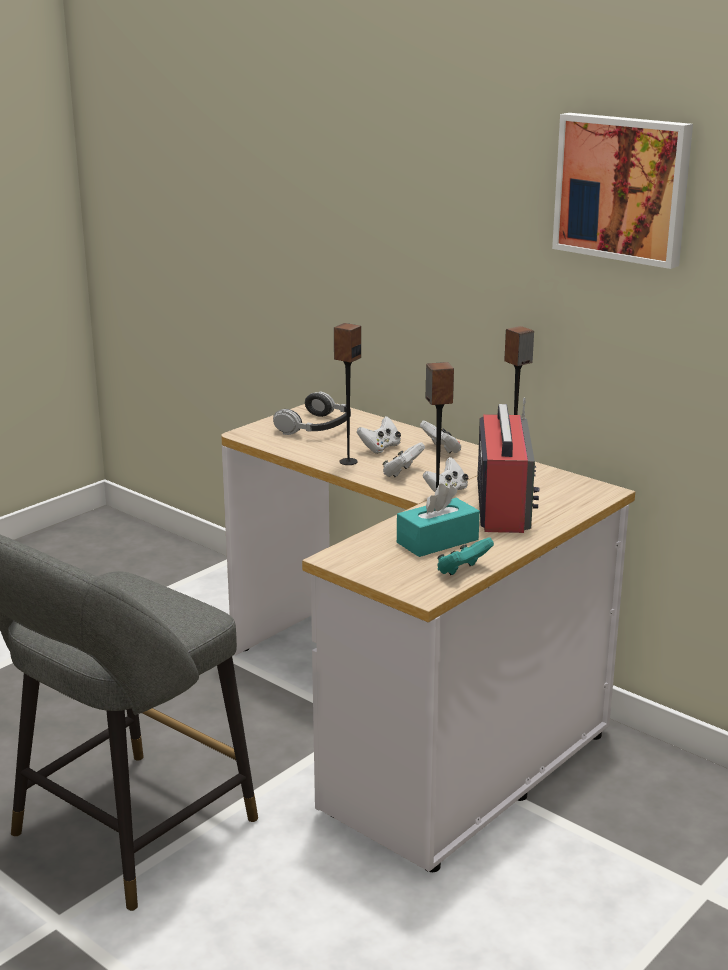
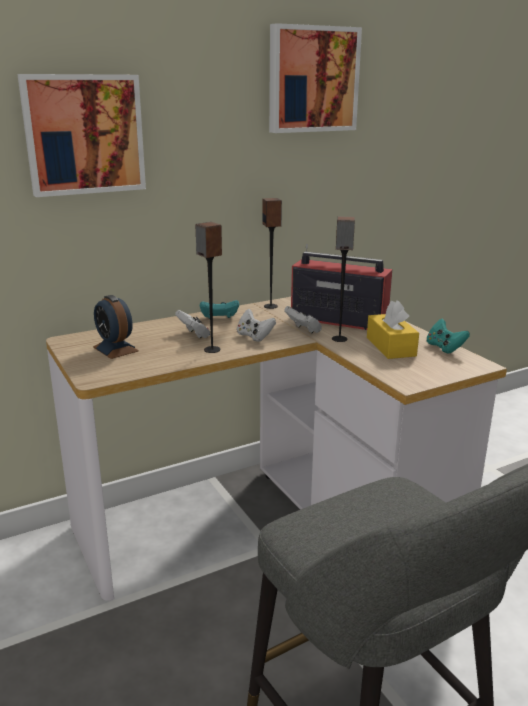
camera: 70 degrees left, 0 degrees up
headphones [273,392,351,435] -> alarm clock [93,295,139,359]
turquoise tissue box [397,484,480,557] -> yellow tissue box [367,300,419,359]
white game controller [420,420,461,454] -> turquoise game controller [200,300,239,319]
none -> picture [17,74,146,197]

